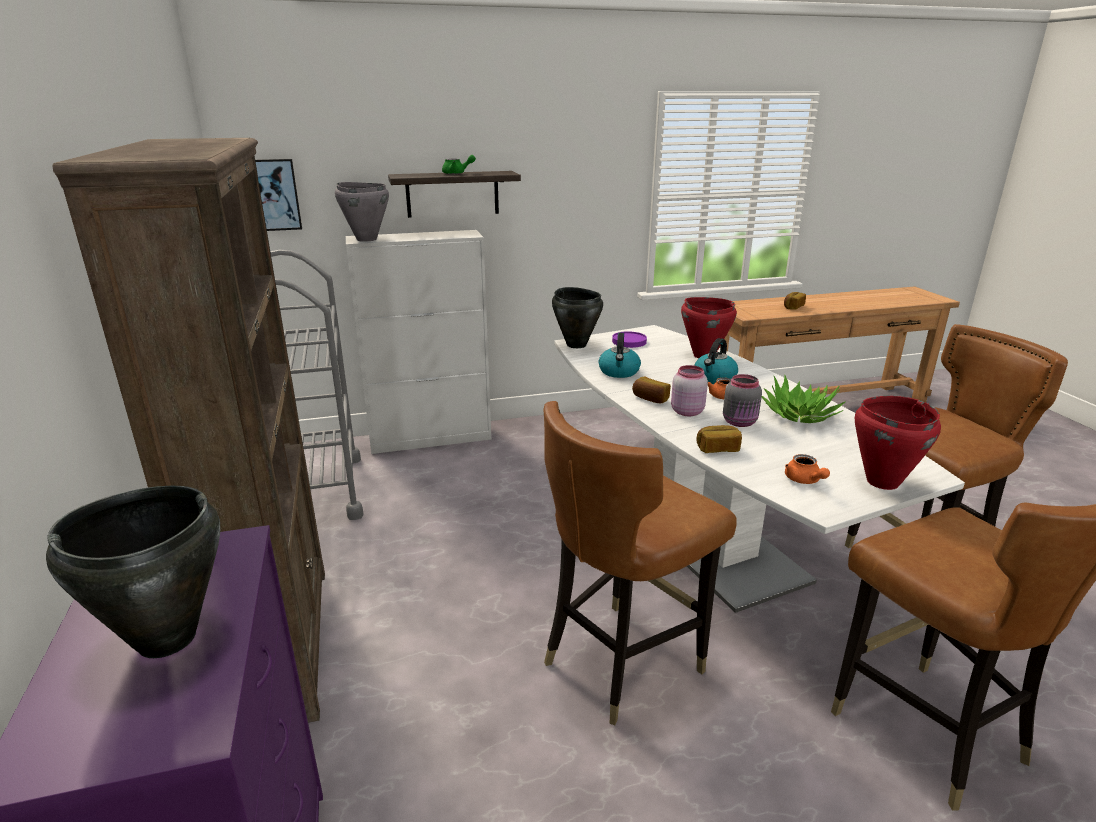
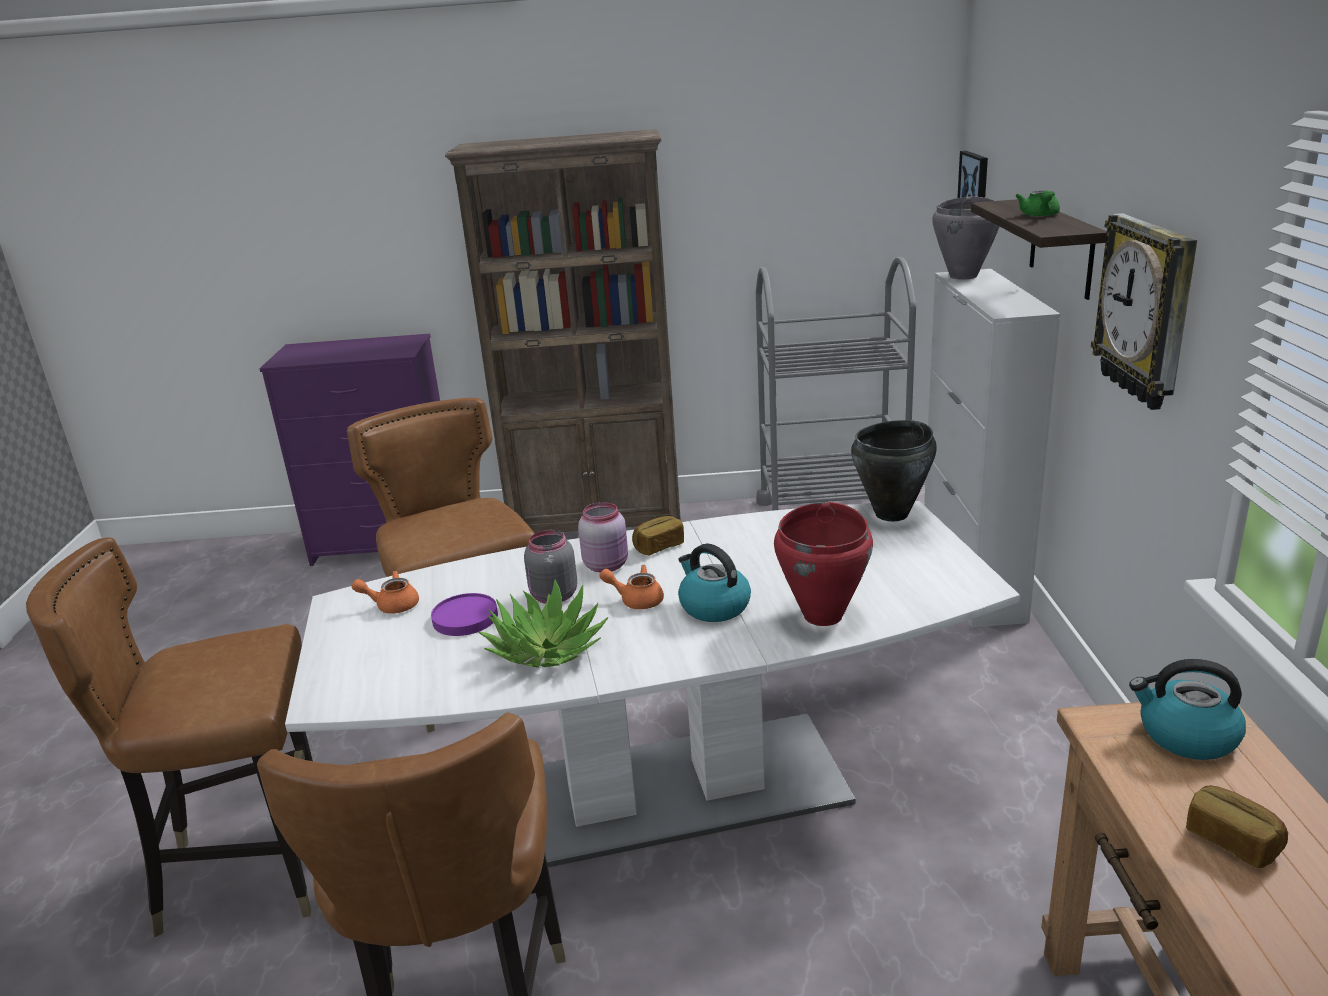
camera: 105 degrees right, 0 degrees up
black cooking pot [46,486,220,658] -> none
kettle [599,333,641,378] -> kettle moved to [1129,659,1246,760]
purple plate [612,331,647,348] -> purple plate moved to [431,593,498,636]
bread [697,425,742,453] -> none
red cooking pot [855,396,941,490] -> none
none -> wall clock [1091,213,1197,410]

